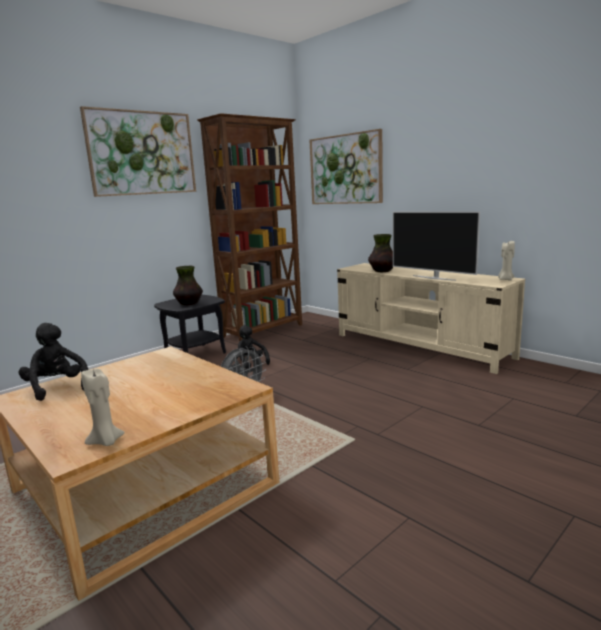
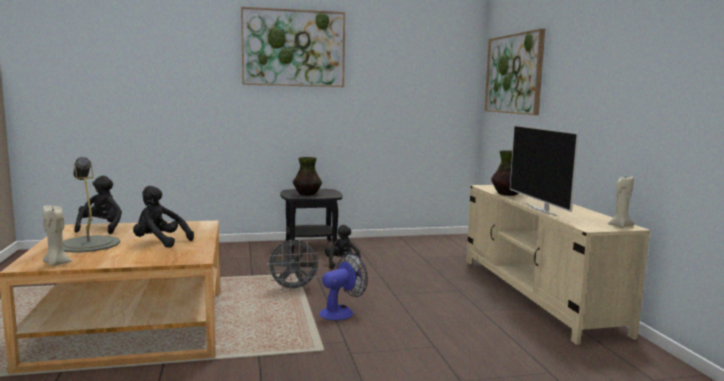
camera: 30 degrees right, 5 degrees down
brown bookcase [197,113,302,342] -> none
none -> grey table lamp [63,157,120,253]
none -> black plush toy [133,186,194,248]
none -> fan [319,253,368,320]

